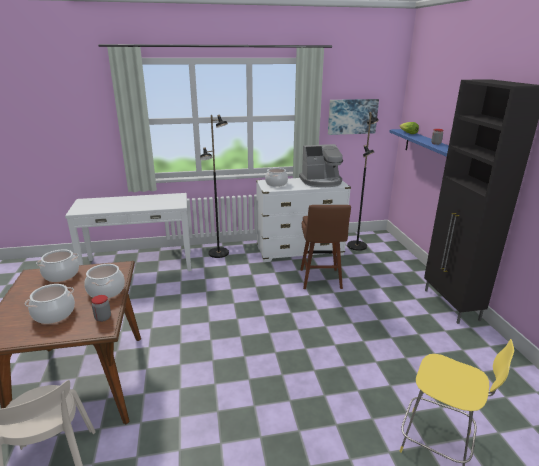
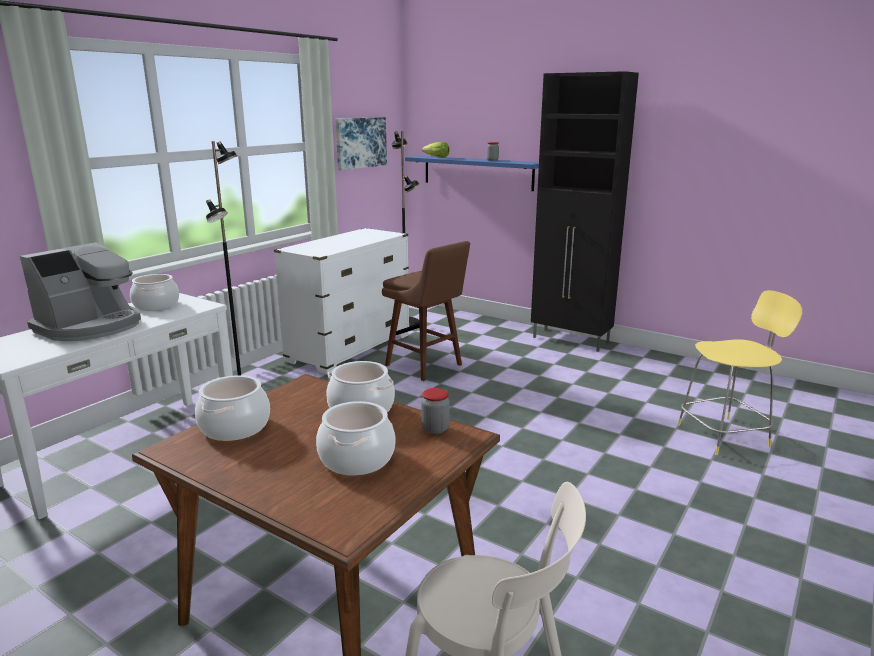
camera: 45 degrees left, 5 degrees down
cooking pot [265,168,288,187] -> cooking pot moved to [130,274,179,311]
coffee machine [299,144,343,187] -> coffee machine moved to [20,242,141,341]

